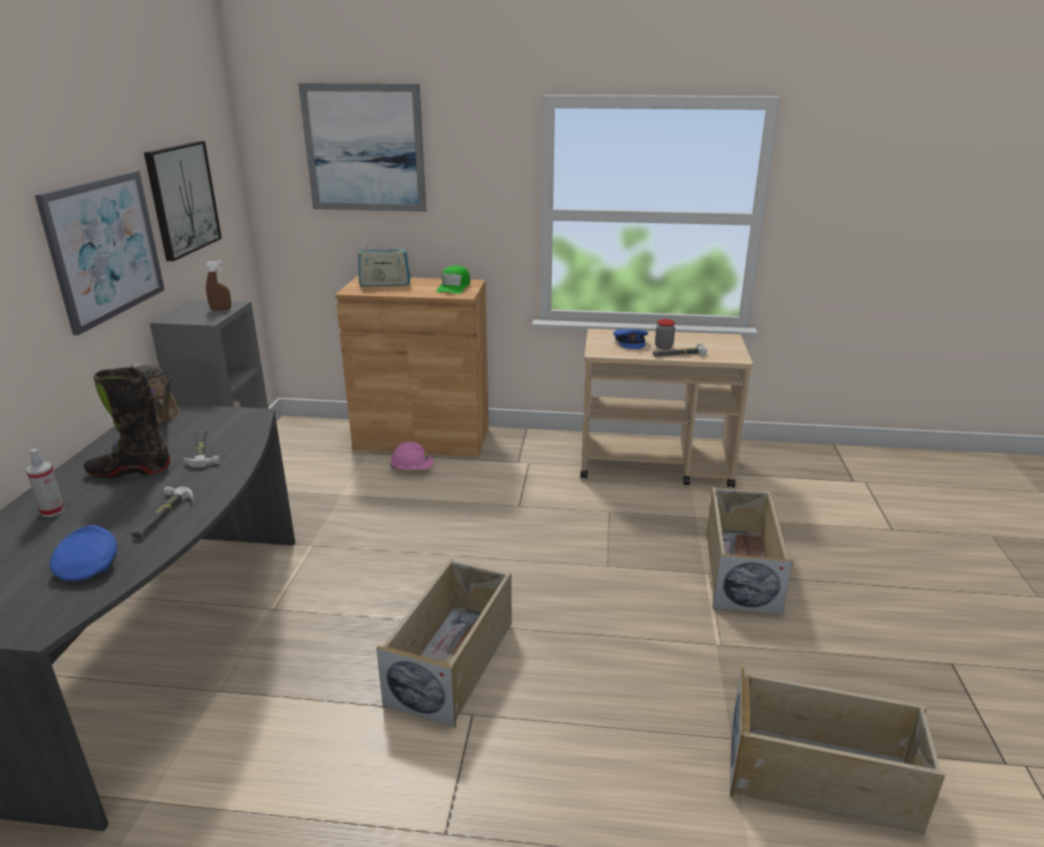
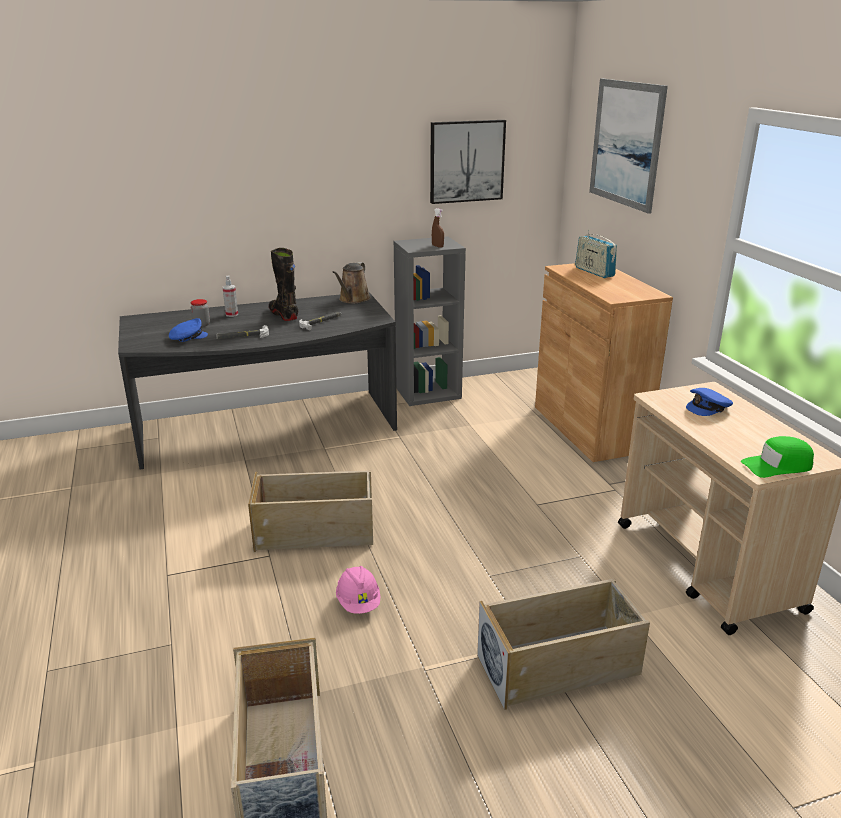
camera: 65 degrees right, 0 degrees up
picture [35,171,165,335] -> none
pink hard hat [390,442,434,470] -> pink hard hat moved to [336,566,380,614]
green cap [436,266,470,294] -> green cap moved to [741,436,814,478]
hammer [653,343,707,357] -> none
jar [655,319,675,350] -> jar moved to [190,299,210,327]

